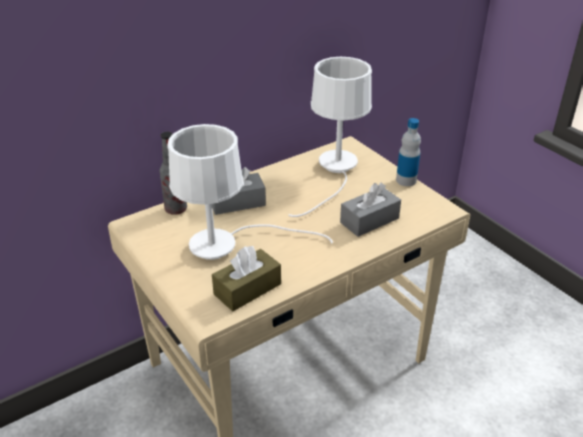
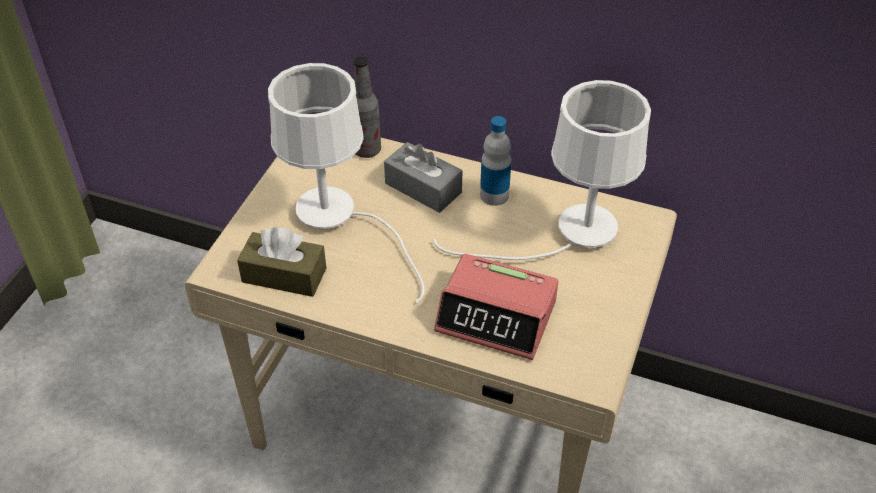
camera: 55 degrees right, 10 degrees up
grey tissue box [340,183,401,237] -> alarm clock [434,254,558,360]
bottle [396,118,421,186] -> bottle moved to [480,116,511,206]

